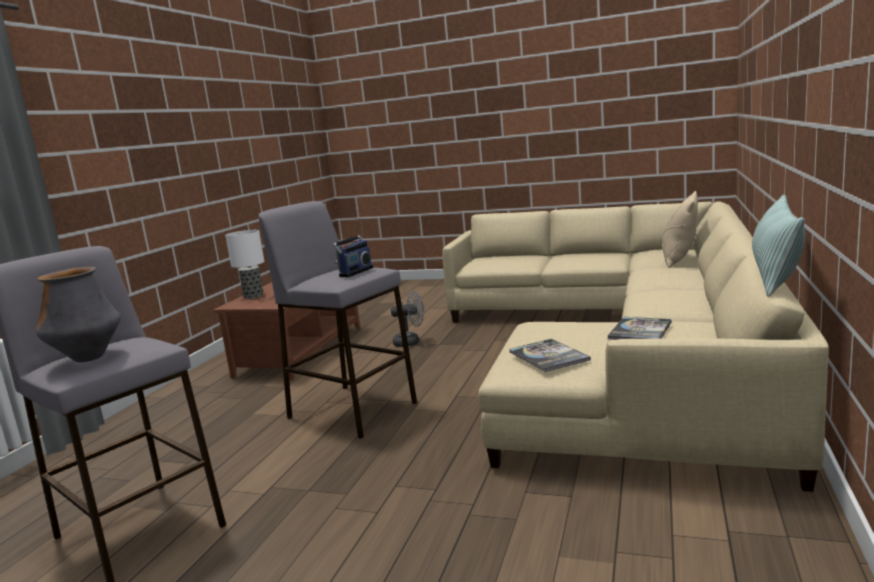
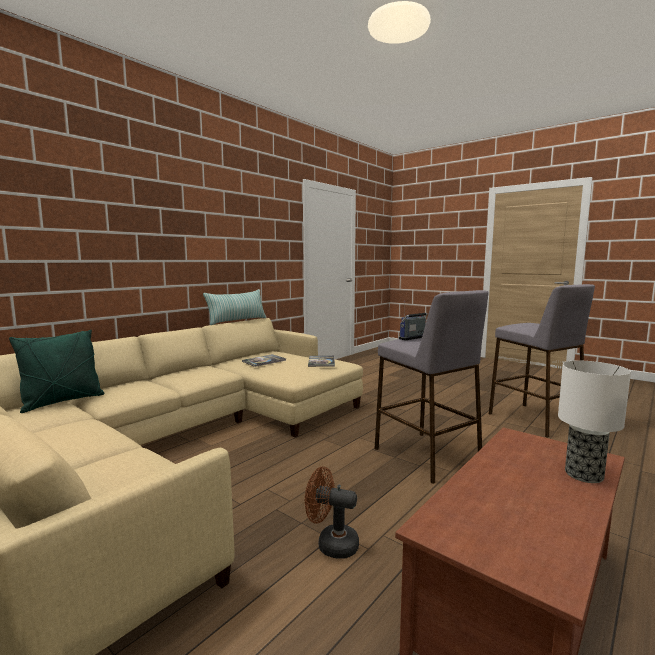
camera: 160 degrees left, 5 degrees down
vase [36,267,121,362] -> none
grey fan [391,292,424,347] -> brown fan [305,467,359,559]
beige pillow [662,191,698,268] -> green pillow [9,330,104,413]

